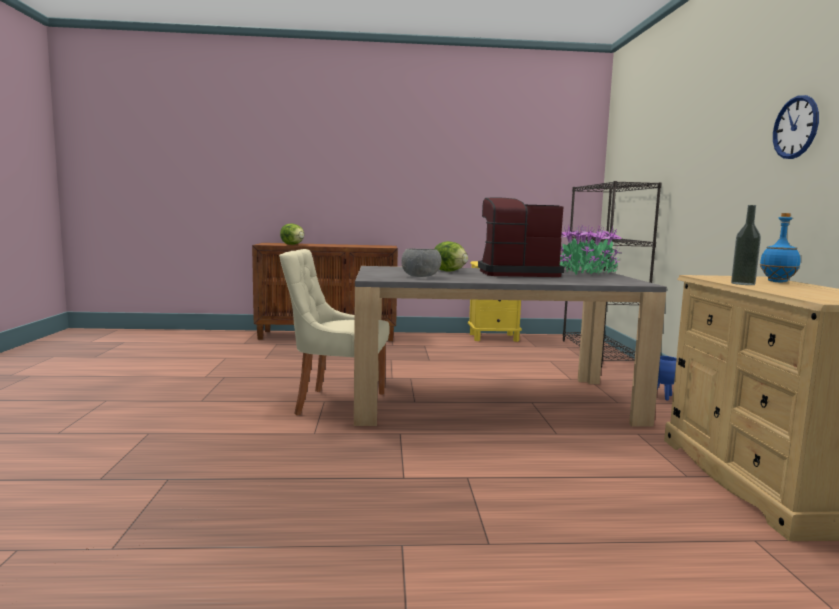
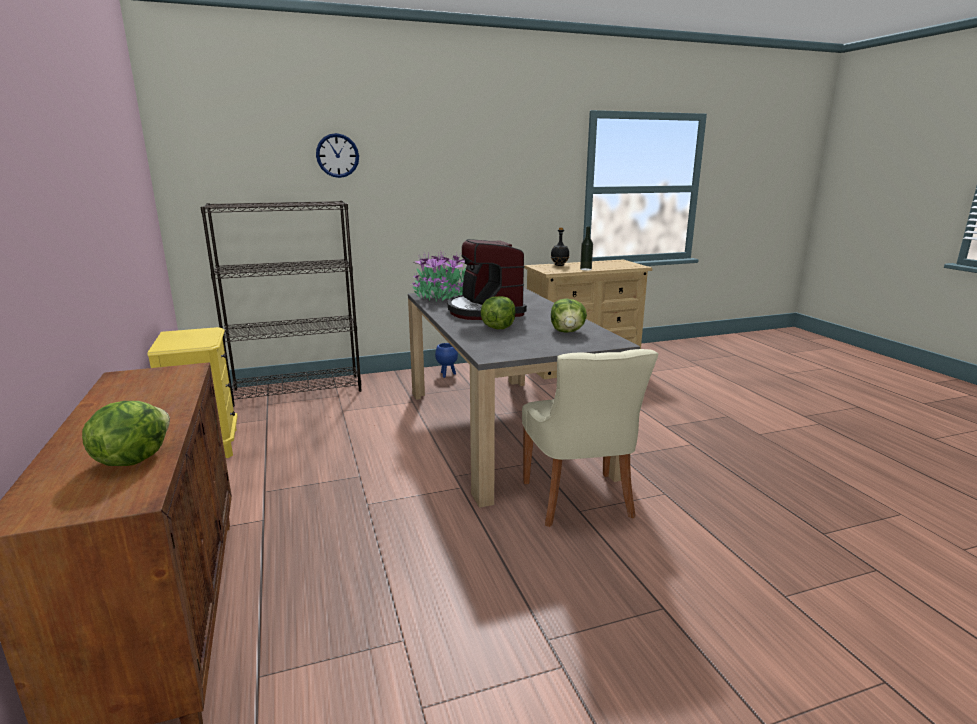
camera: 105 degrees left, 10 degrees up
grey bowl [401,248,442,277] -> lettuce [551,298,587,333]
blue bottle [760,213,800,282] -> black bottle [551,227,569,266]
wall clock [773,95,819,159] -> wall clock moved to [316,133,359,178]

